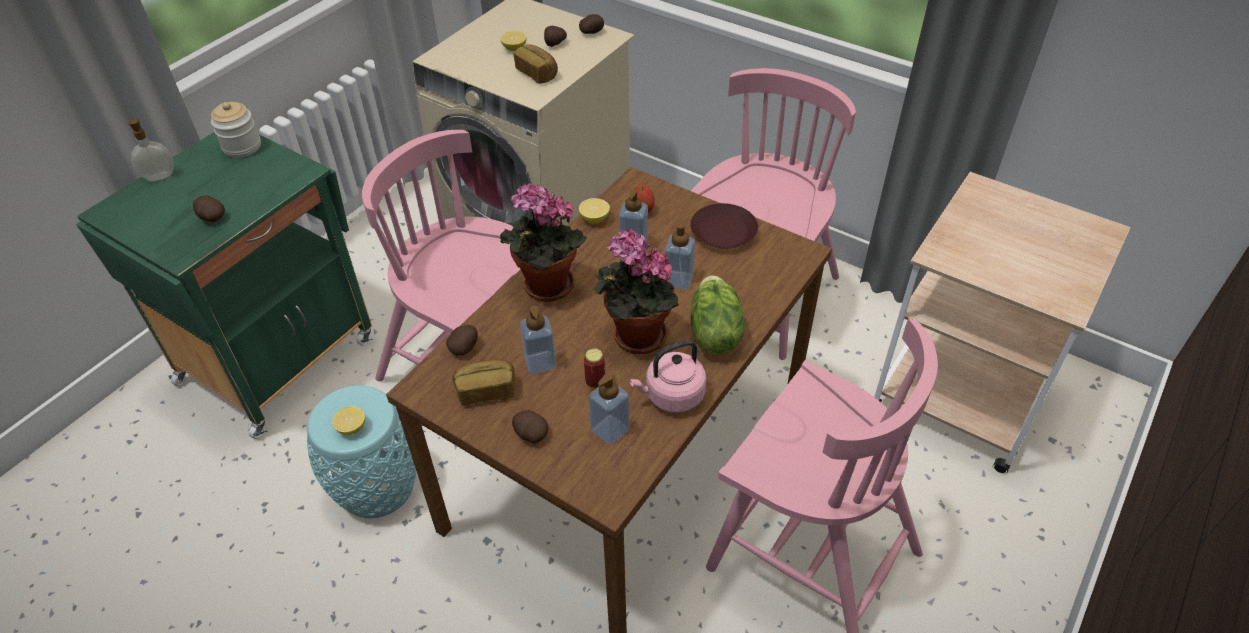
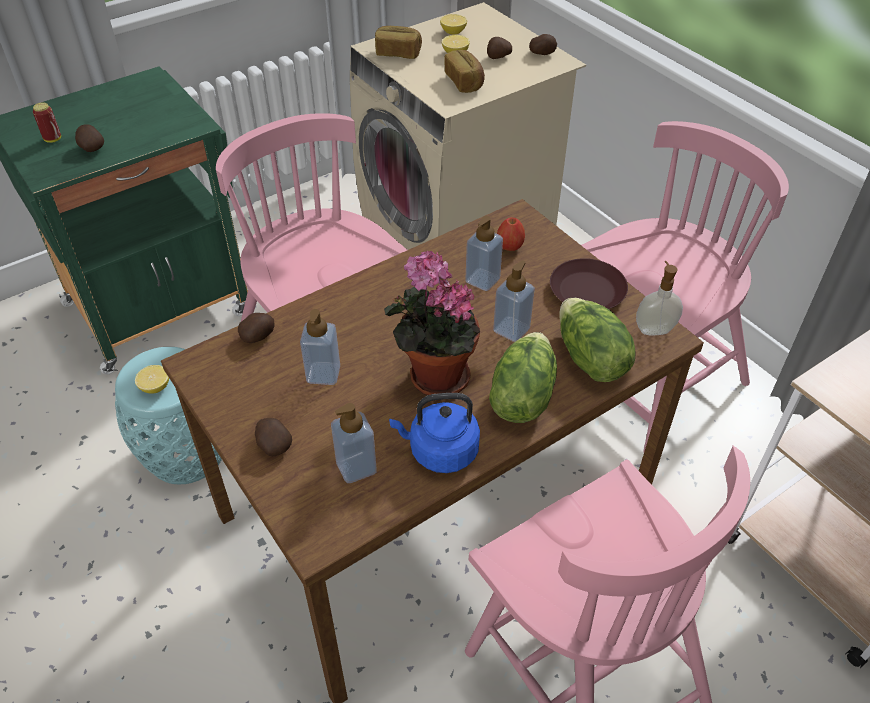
camera: 20 degrees right, 0 degrees up
soap dispenser [128,117,174,181] -> soap dispenser moved to [636,261,683,335]
jar [211,102,261,158] -> none
bread [452,359,515,406] -> bread moved to [375,26,422,59]
potted plant [500,183,587,302] -> none
lemon [579,198,610,224] -> lemon moved to [440,14,467,35]
can [584,349,606,389] -> can moved to [33,102,61,143]
pink kettle [630,340,706,413] -> blue kettle [389,393,480,473]
none -> lettuce [559,298,635,382]

